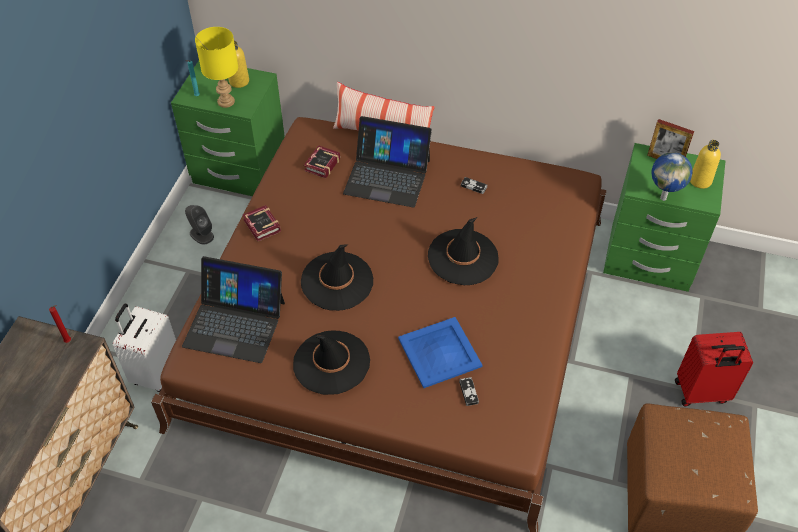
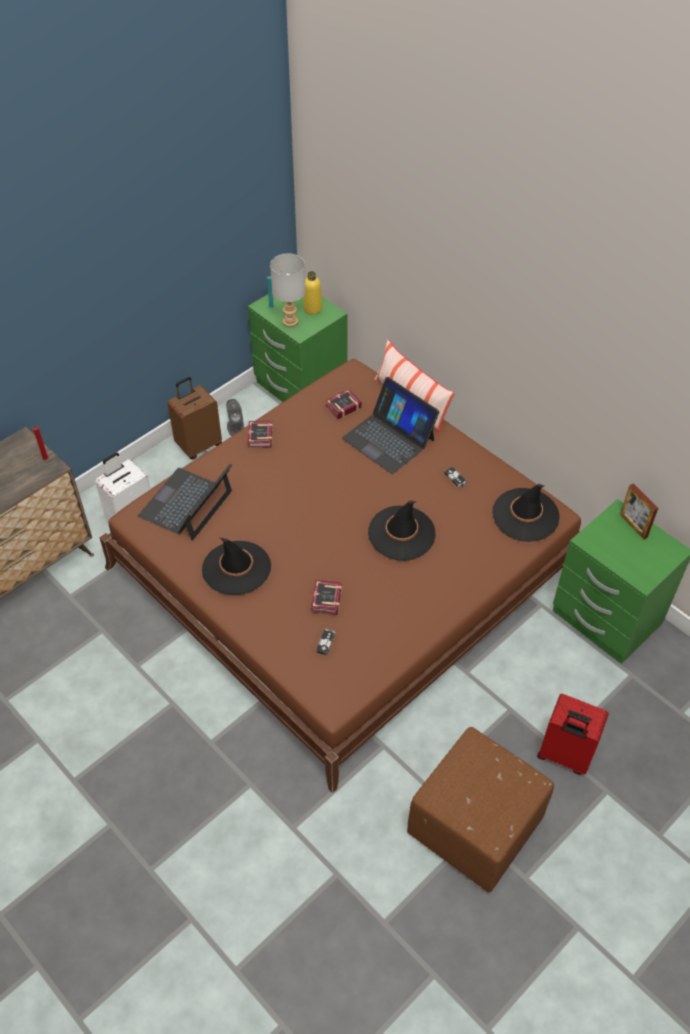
camera: 30 degrees right, 0 degrees up
laptop [182,256,285,363] -> laptop turned 75 degrees clockwise [138,464,232,541]
yellow table lamp [195,27,238,108] -> grey table lamp [270,254,306,327]
black hat [301,244,373,311] -> black hat moved to [492,484,560,542]
blue tray [398,317,483,388] -> book [311,580,342,615]
globe [651,152,693,201] -> none
yellow bottle [690,140,721,189] -> none
none -> brown suitcase [167,377,222,460]

